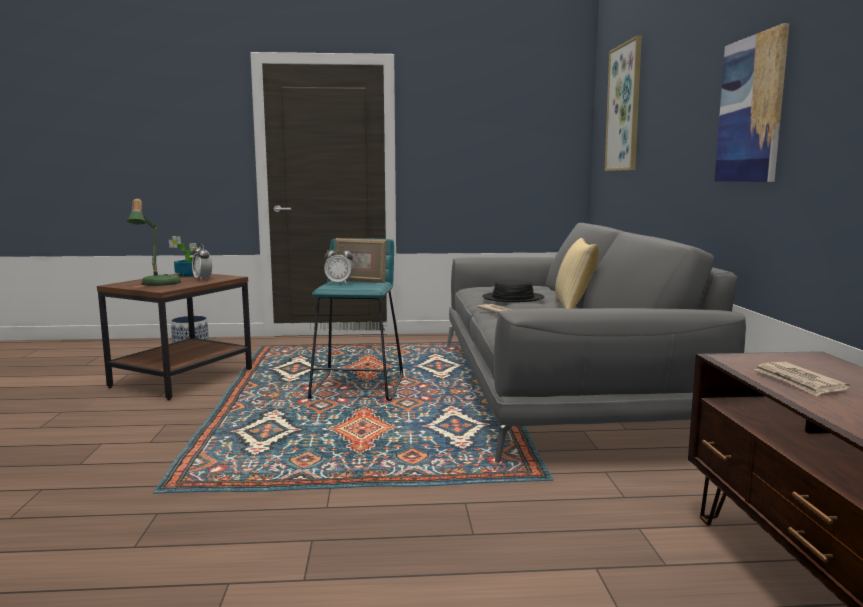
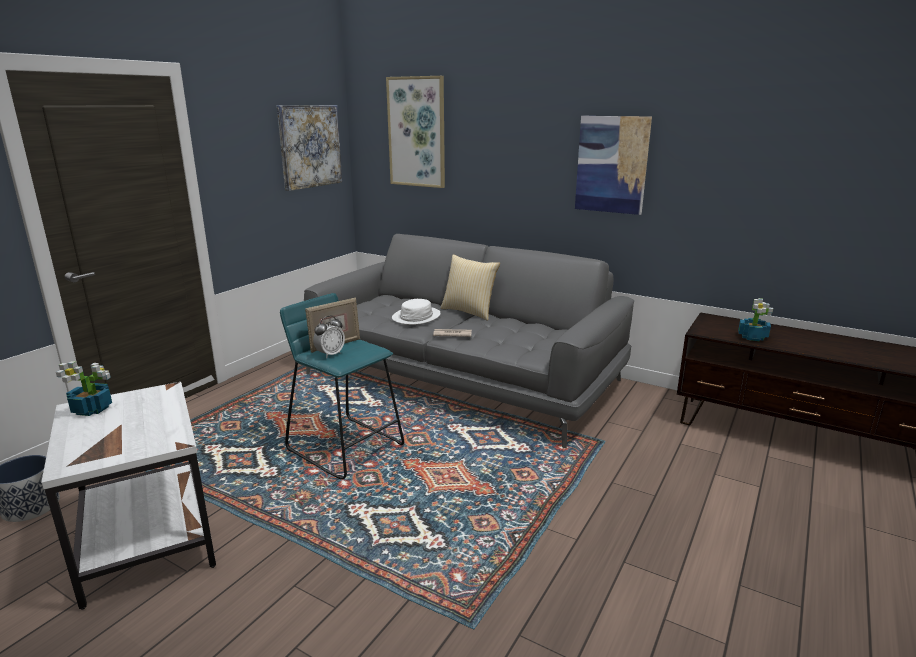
camera: 55 degrees left, 10 degrees up
brown side table [97,273,252,400] -> white side table [41,382,216,610]
table lamp [127,198,181,286] -> none
alarm clock [192,244,212,281] -> none
black hat [482,280,544,302] -> white hat [392,299,441,325]
newspaper [754,362,850,396] -> potted plant [738,298,773,341]
none -> picture [277,105,342,191]

